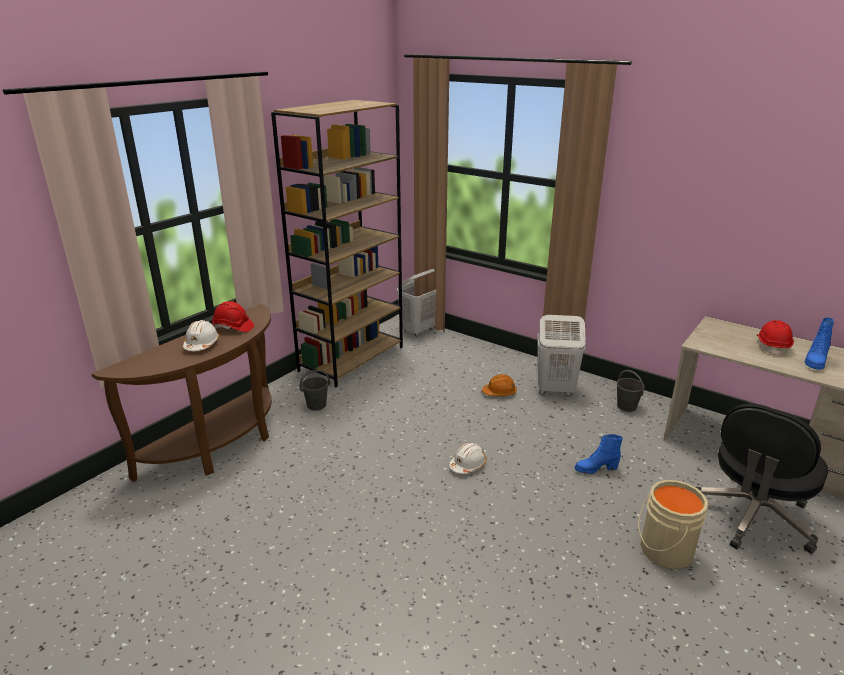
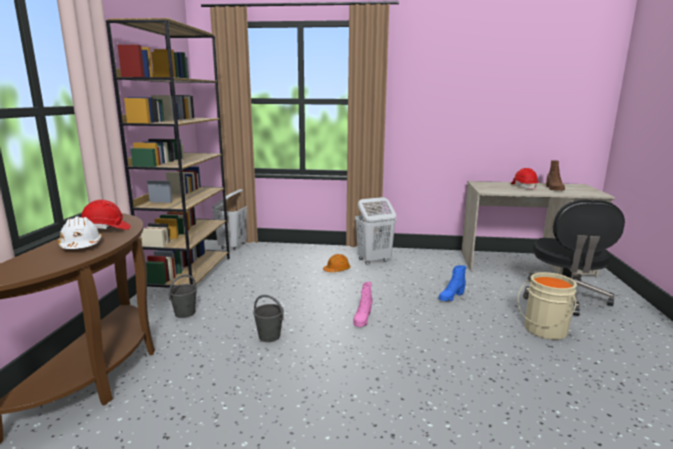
camera: 30 degrees left, 10 degrees down
white hard hat [449,442,487,474] -> pink boot [353,282,373,327]
grey bucket [617,370,645,412] -> grey bucket moved to [253,295,284,342]
blue boot [804,317,834,370] -> brown boot [546,160,565,190]

